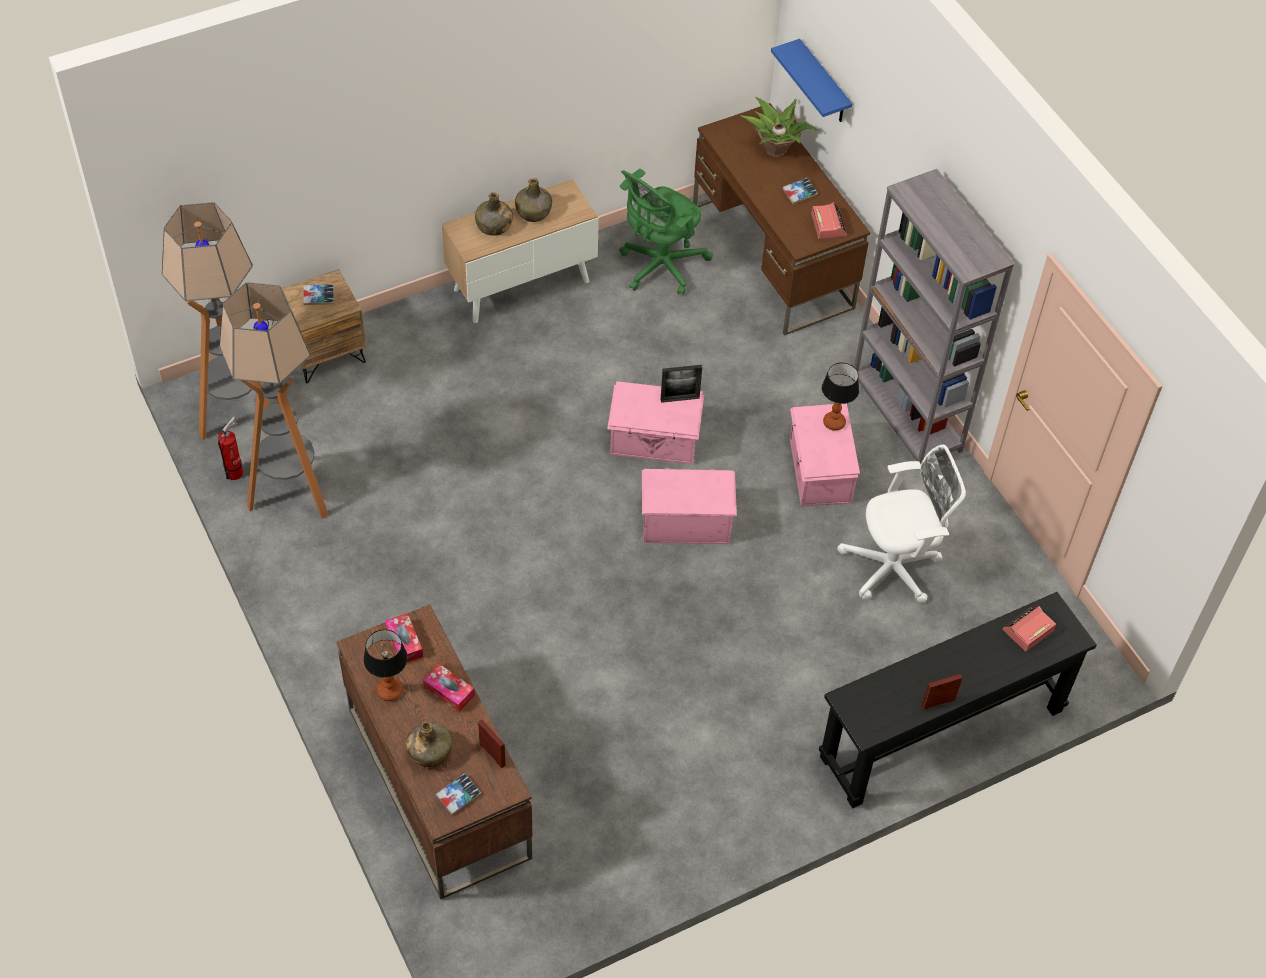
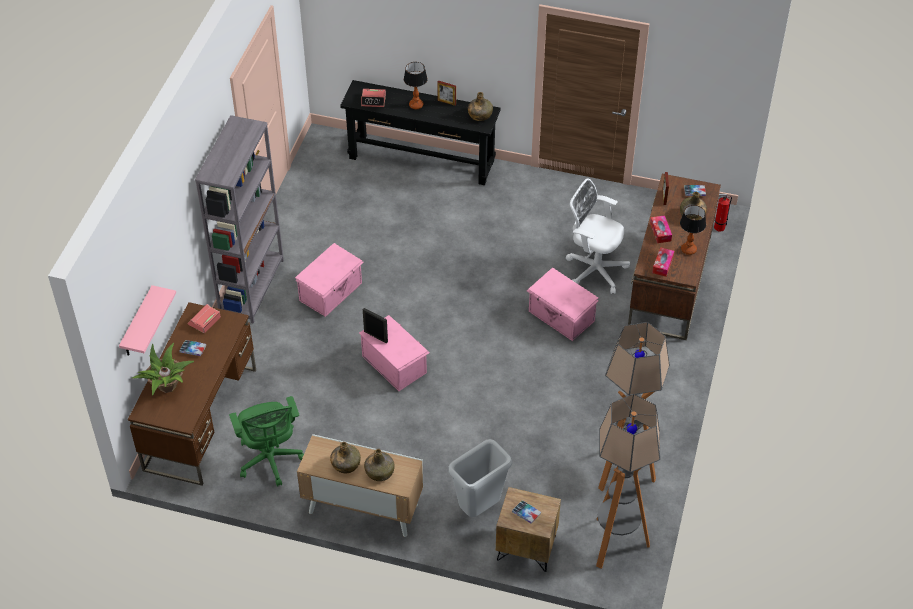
camera: 135 degrees left, 5 degrees down
fire extinguisher [218,417,243,480] -> fire extinguisher moved to [714,194,732,232]
green office chair [619,169,713,295] -> green office chair turned 75 degrees clockwise [229,396,304,486]
pink storage box [642,468,737,545] -> pink storage box moved to [527,267,599,341]
blue shelf [771,39,852,122] -> pink shelf [119,285,176,356]
table lamp [822,363,859,431] -> table lamp moved to [404,62,428,109]
white office chair [837,445,966,603] -> white office chair moved to [566,178,630,294]
none -> grey trash can [449,439,512,517]
none -> green bottle [468,92,493,121]

